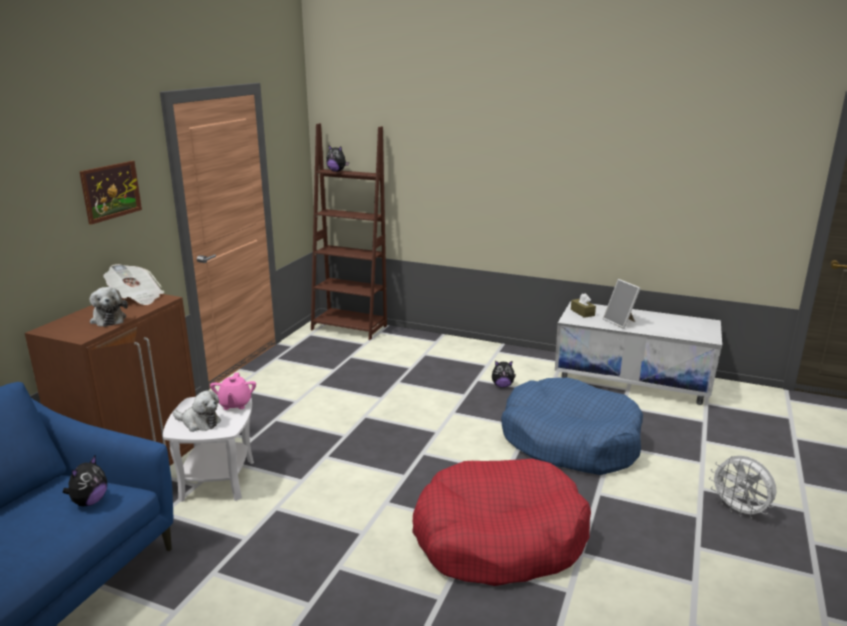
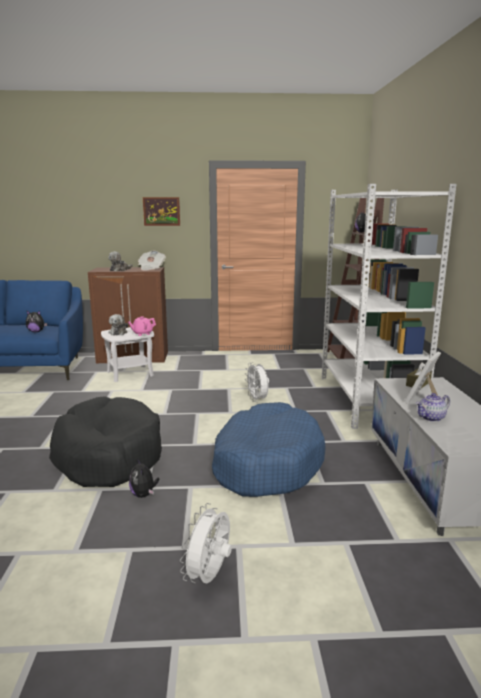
camera: 65 degrees right, 5 degrees down
red dog bed [412,459,591,586] -> black dog bed [49,397,162,487]
plush toy [492,361,516,388] -> plush toy moved to [129,459,159,498]
none -> white fan [245,362,269,402]
none -> white bookcase [322,184,456,429]
none -> teapot [416,393,450,422]

